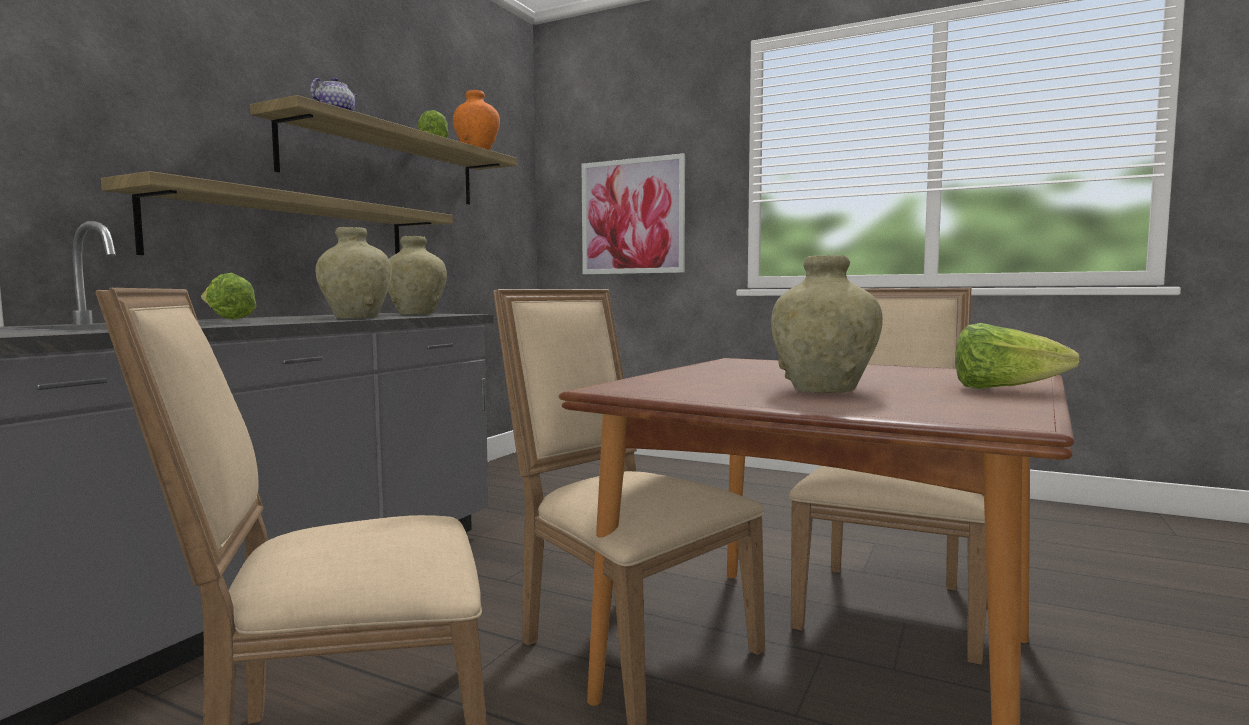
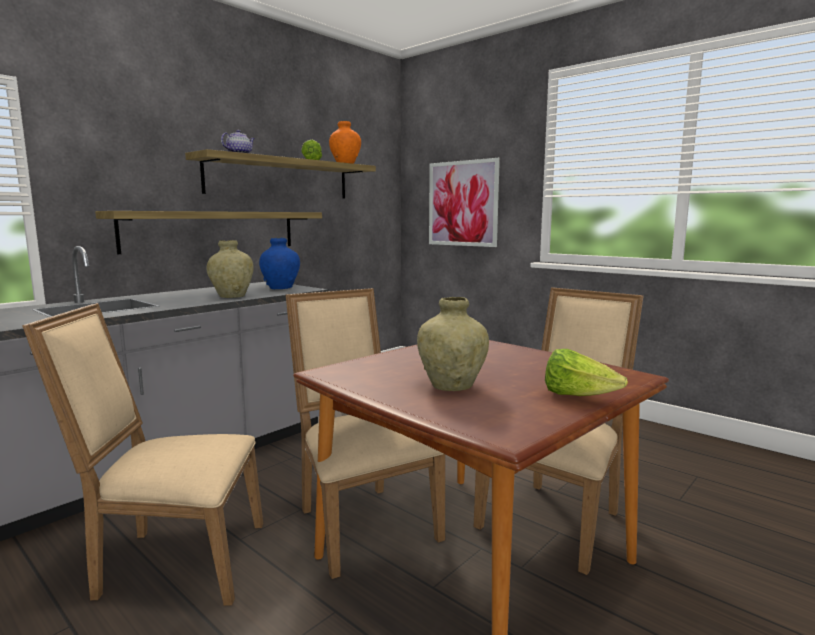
camera: 15 degrees right, 5 degrees up
lettuce [201,273,257,320] -> none
beige vase [388,236,447,315] -> blue vase [259,238,300,289]

